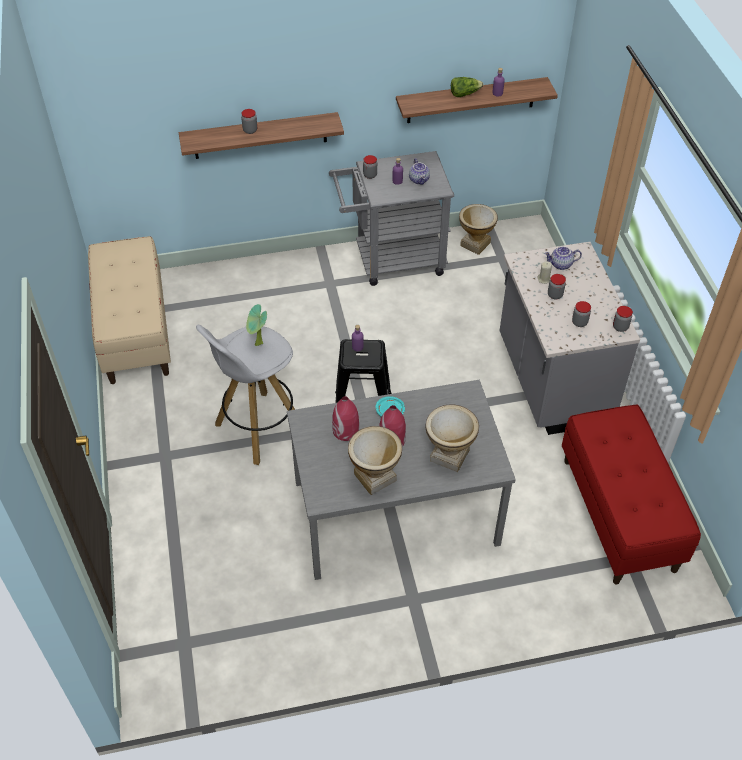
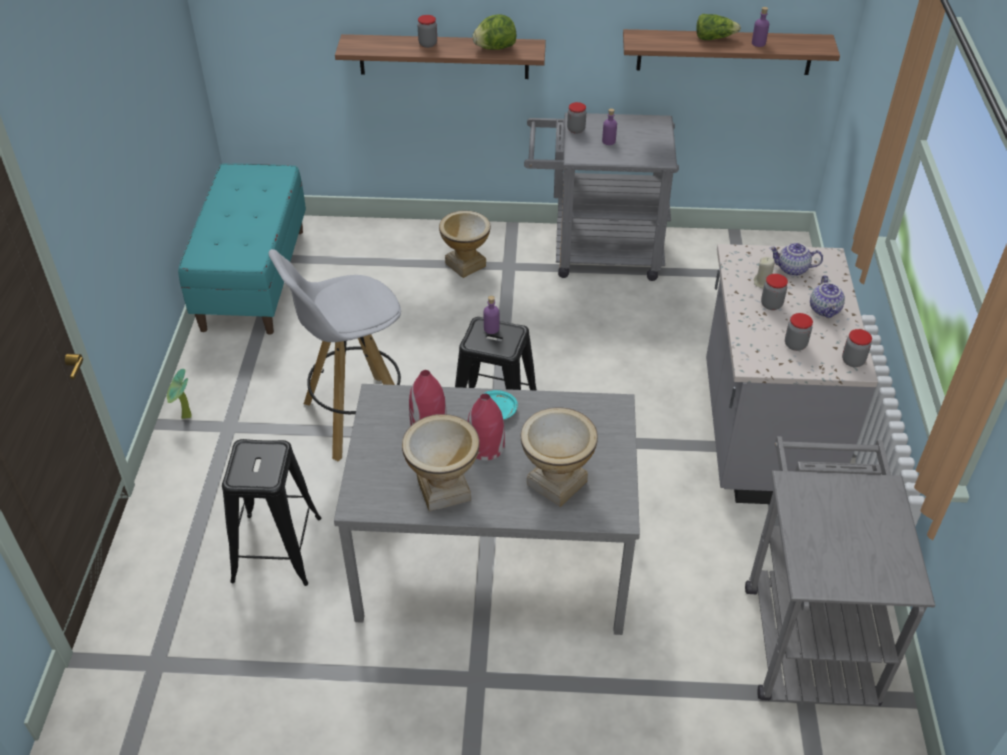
camera: 15 degrees right, 5 degrees down
beige bench [88,236,171,384] -> turquoise bench [178,164,306,335]
potted plant [246,304,267,346] -> potted plant moved to [167,369,192,419]
teapot [409,158,430,185] -> teapot moved to [810,275,845,318]
vase [459,204,498,255] -> vase moved to [439,211,491,278]
red bench [562,405,701,585] -> grey cart [745,436,935,706]
none -> black stool [222,439,321,586]
none -> lettuce [473,14,516,50]

